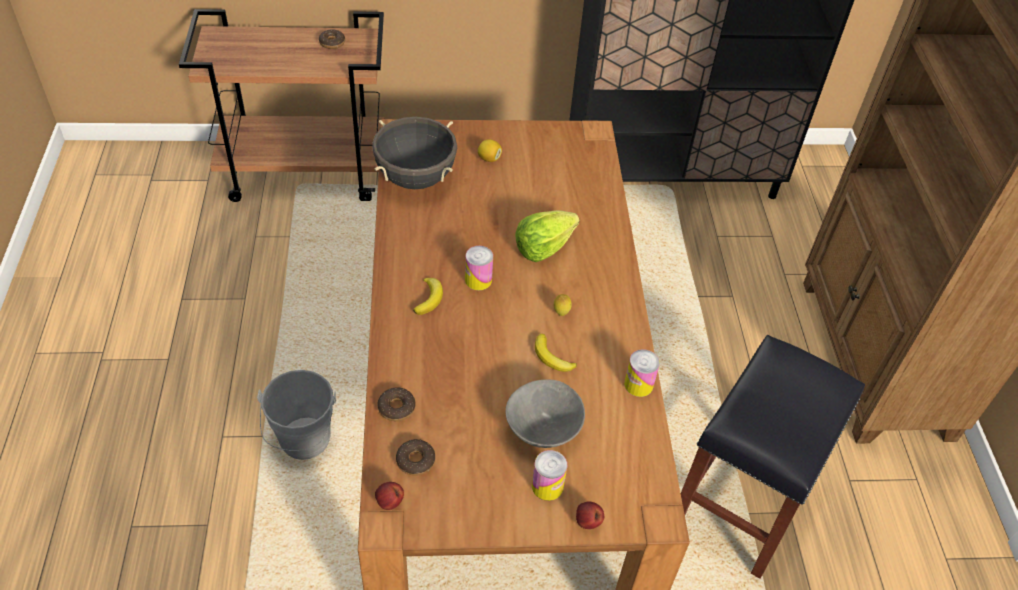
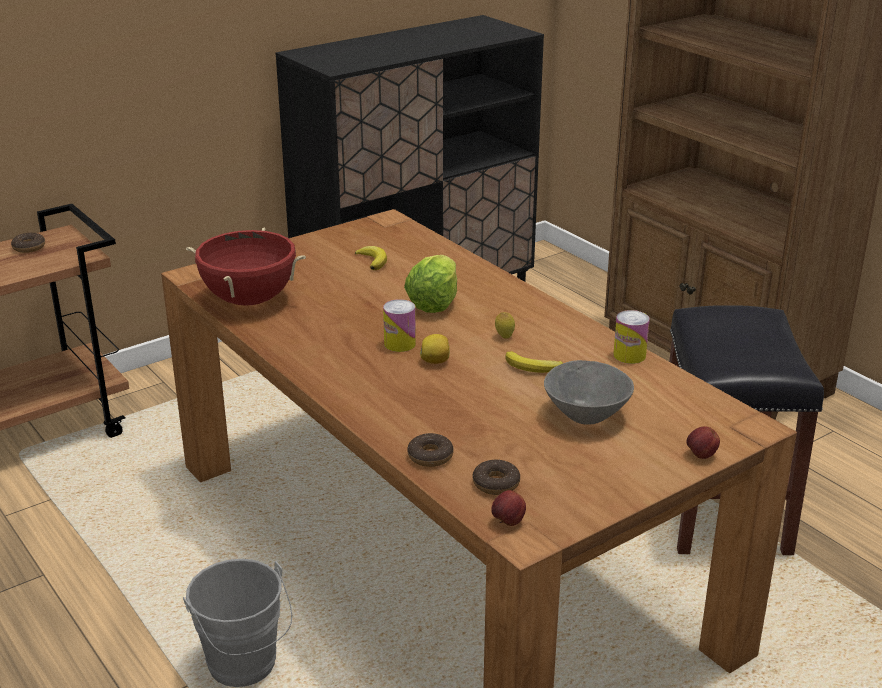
camera: 30 degrees left, 20 degrees down
black cooking pot [372,117,457,189] -> red cooking pot [186,227,306,306]
banana [413,278,443,315] -> banana moved to [355,246,387,270]
lemon [478,139,502,162] -> lemon moved to [420,334,450,364]
can [532,450,567,501] -> none

